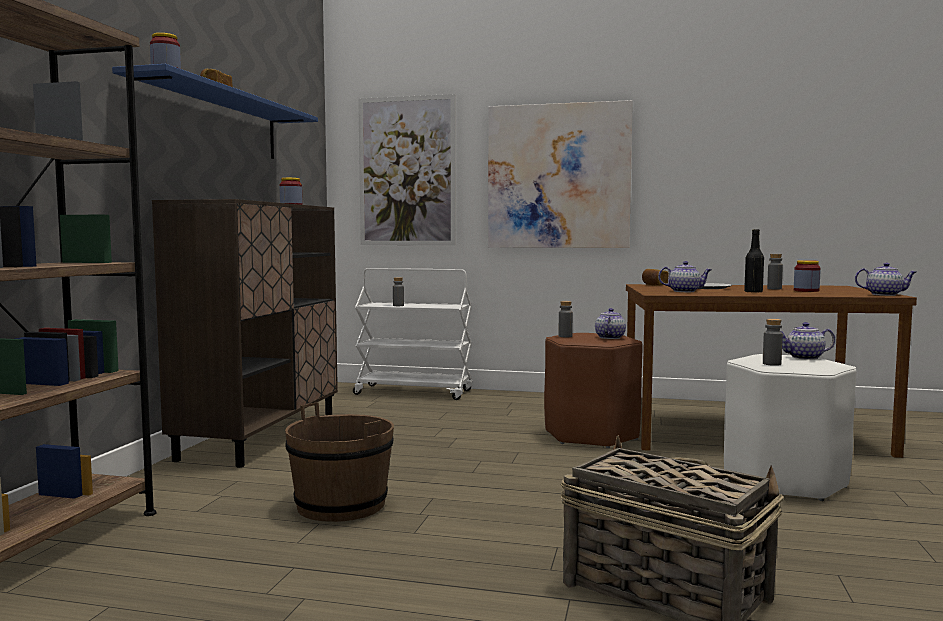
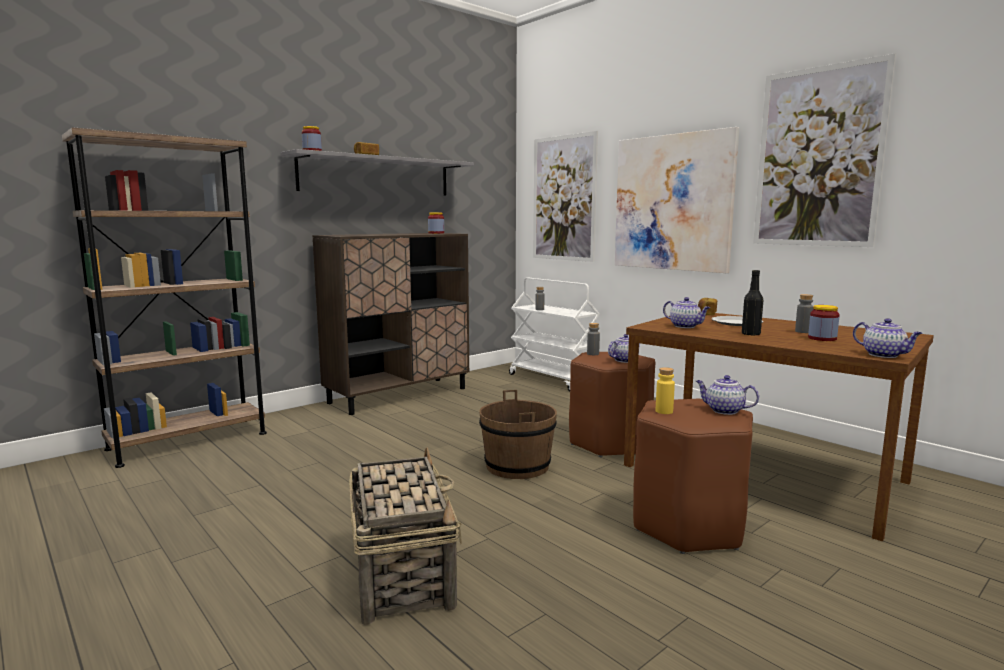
camera: 35 degrees right, 5 degrees up
blue shelf [112,64,318,159] -> grey shelf [280,149,474,195]
brown bucket [285,402,394,522] -> brown bucket moved to [479,390,557,479]
white stool [724,354,856,501] -> brown stool [633,399,753,554]
grey bottle [763,319,783,366] -> yellow bottle [656,367,675,414]
none -> picture [753,53,896,247]

